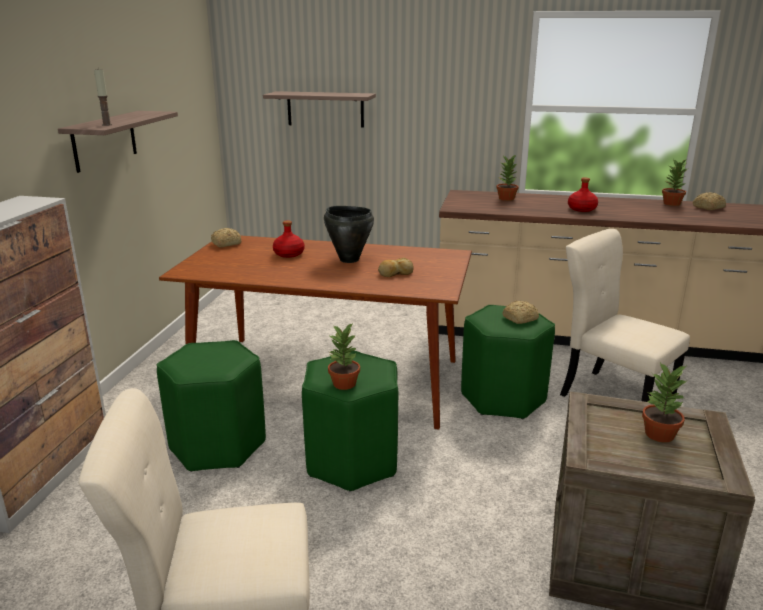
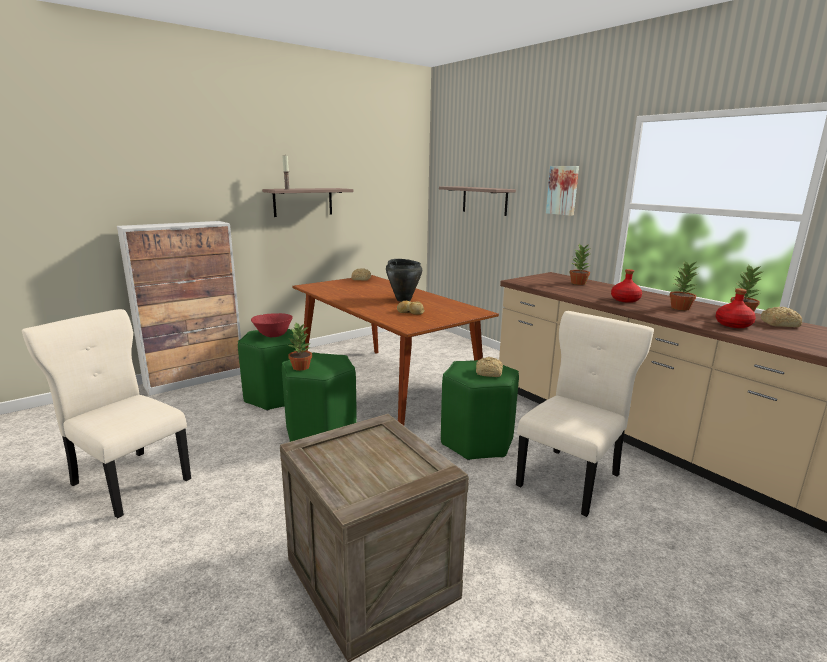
camera: 40 degrees right, 5 degrees down
red bottle [273,220,305,258] -> red bottle moved to [715,288,756,328]
beige chair [560,229,690,402] -> beige chair turned 45 degrees clockwise [516,311,654,517]
potted plant [642,363,687,442] -> potted plant moved to [669,262,700,311]
none -> red bowl [251,313,293,337]
none -> picture [546,166,579,216]

